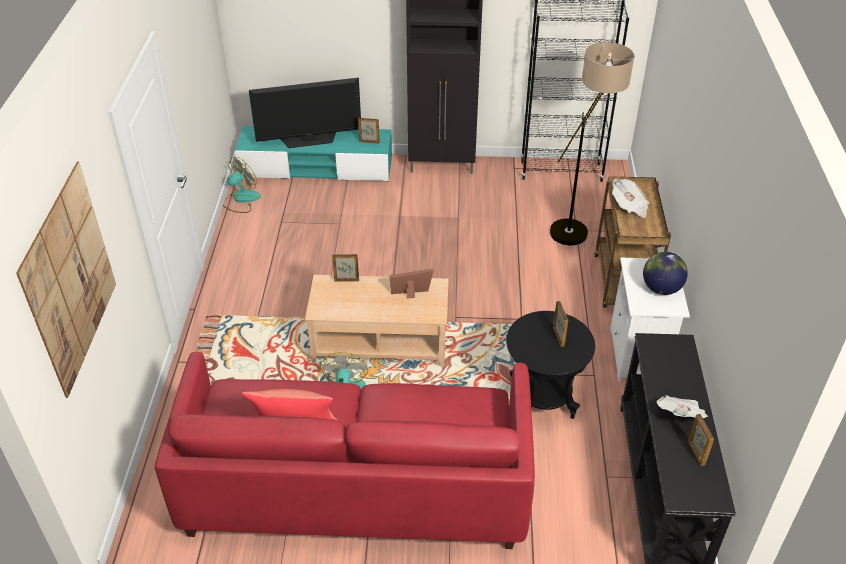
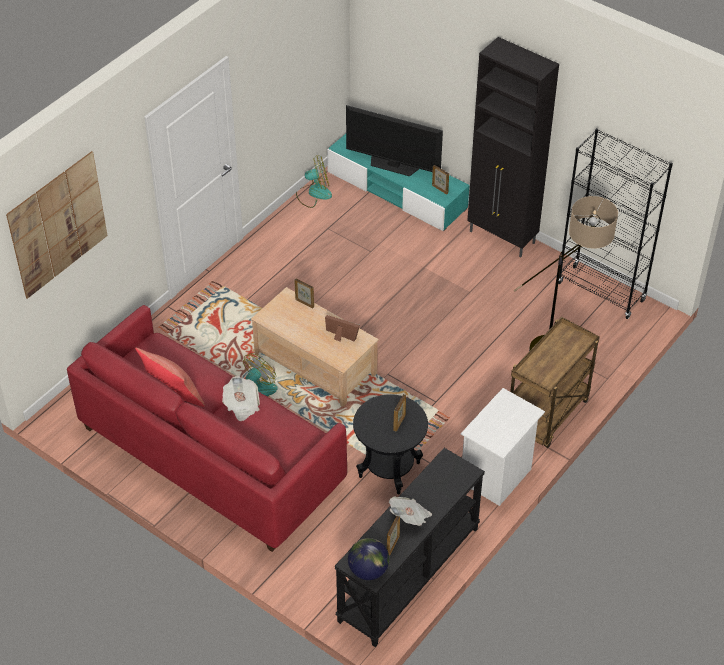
camera: 35 degrees right, 5 degrees up
newspaper [612,179,649,218] -> newspaper moved to [222,376,260,421]
globe [643,252,688,295] -> globe moved to [348,538,389,580]

